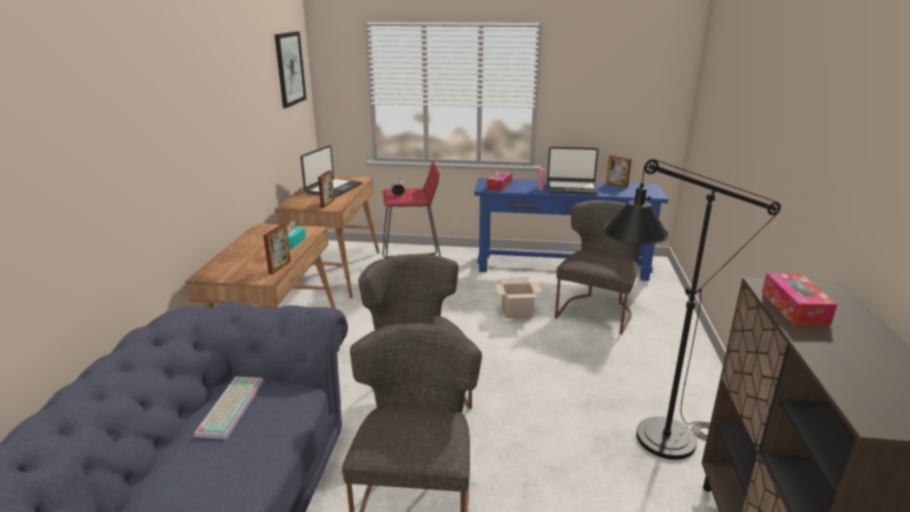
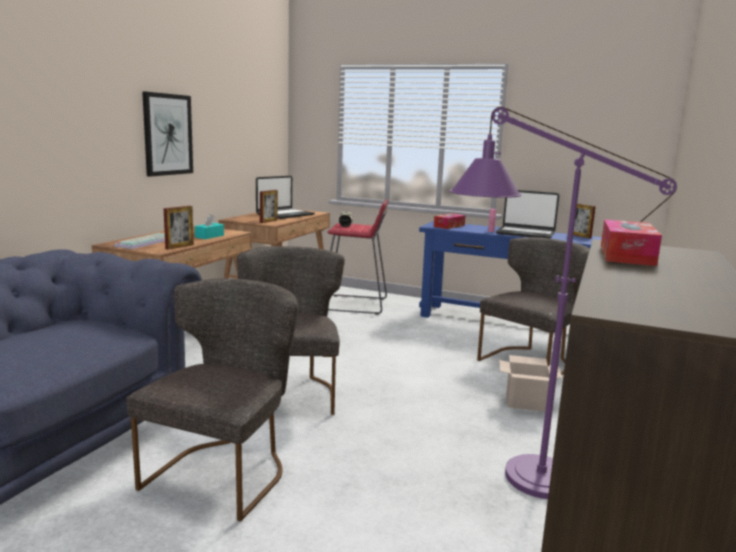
camera: 15 degrees right, 10 degrees down
keyboard [194,376,264,439] -> keyboard moved to [114,233,165,249]
picture [275,31,306,108] -> picture moved to [142,91,193,177]
cardboard box [495,277,542,319] -> cardboard box moved to [499,355,562,412]
black floor lamp [603,159,781,460] -> purple floor lamp [449,107,677,499]

